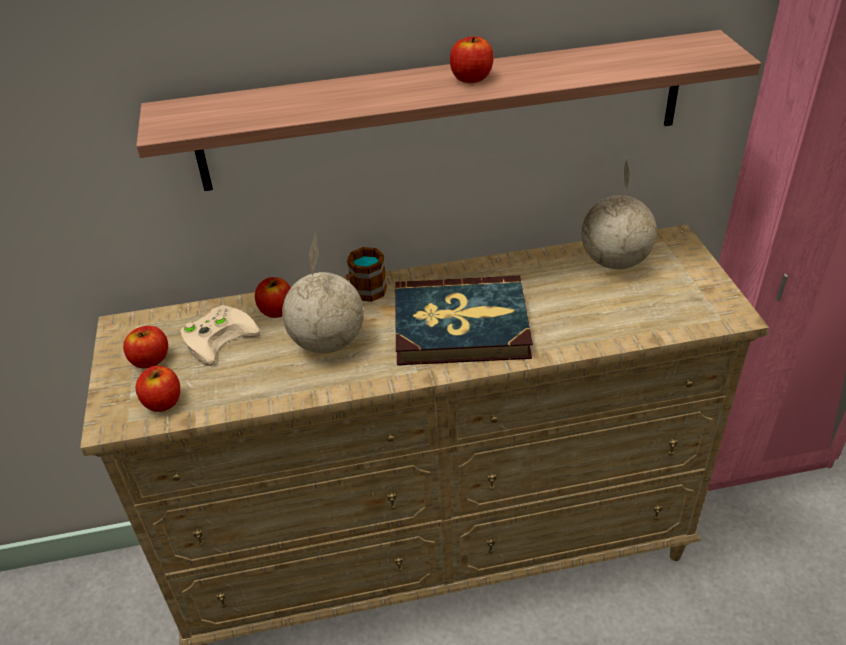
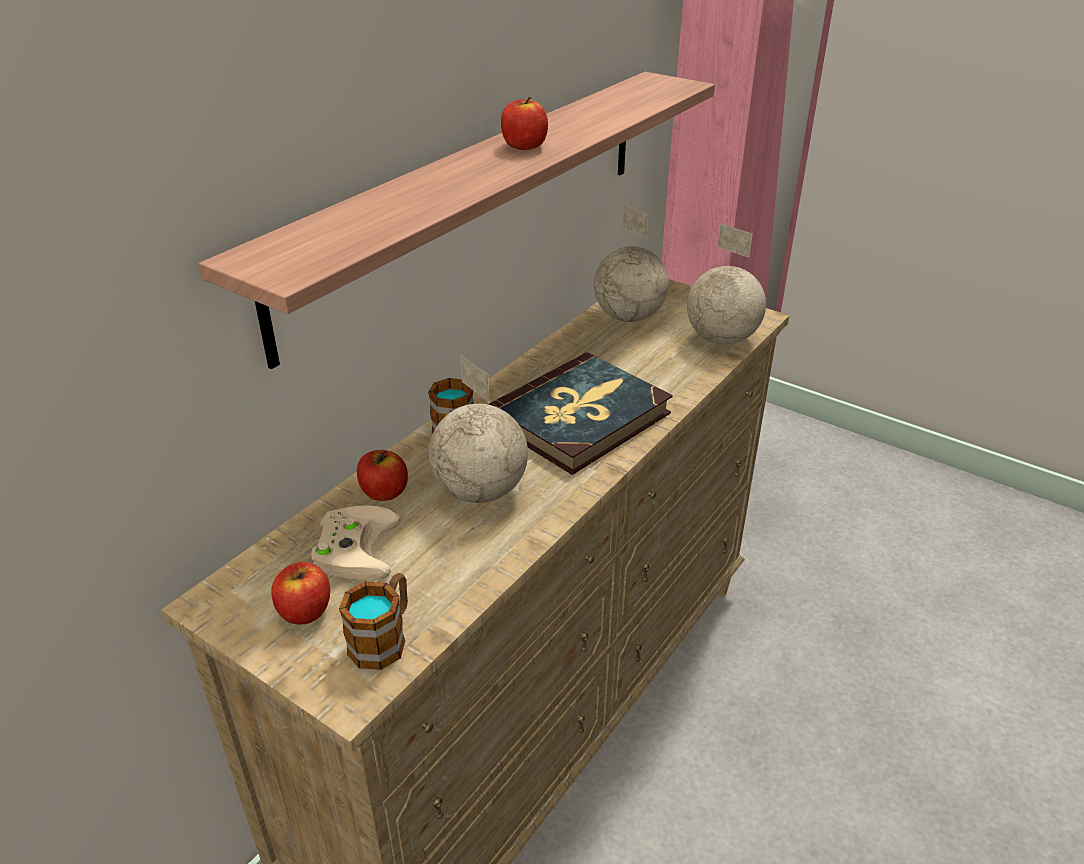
camera: 45 degrees left, 5 degrees down
apple [136,366,180,412] -> mug [339,573,408,670]
none -> globe [687,223,766,345]

